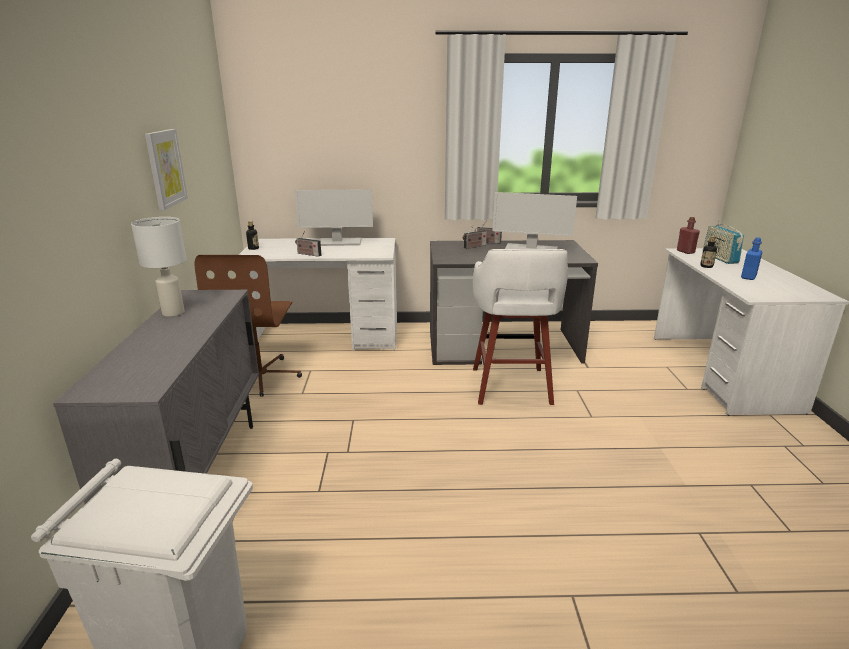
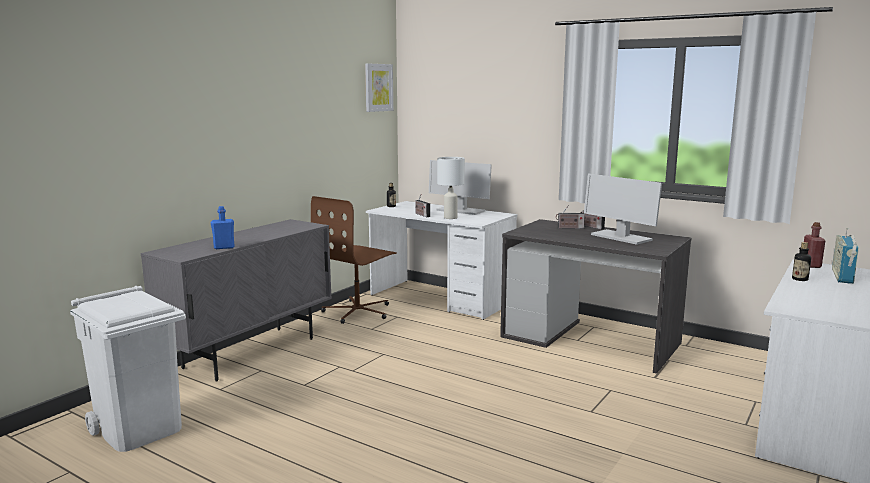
camera: 35 degrees right, 10 degrees down
white table lamp [131,217,187,317] -> white table lamp moved to [437,157,465,219]
picture [145,129,188,210] -> picture moved to [365,63,393,112]
white stool [473,249,568,405] -> none
blue bottle [741,237,762,280] -> blue bottle moved to [211,206,234,249]

